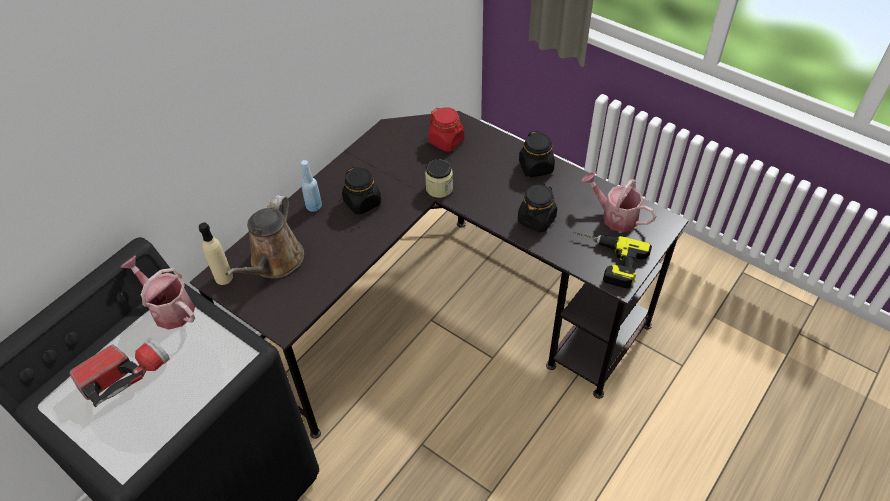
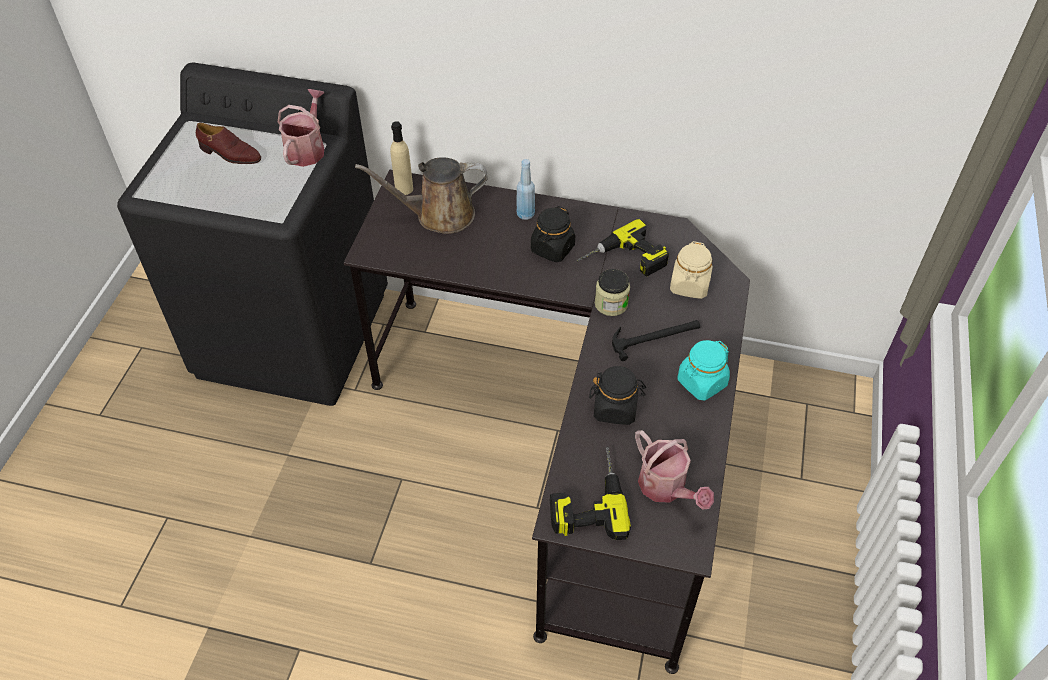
camera: 65 degrees right, 0 degrees up
flashlight [69,338,170,407] -> brown shoe [196,123,261,164]
red jar [428,107,464,152] -> beige jar [670,241,713,299]
black jar [519,131,555,177] -> turquoise jar [678,340,730,401]
watering can [581,172,657,232] -> watering can turned 135 degrees clockwise [635,430,714,510]
none -> power drill [577,219,669,277]
none -> hammer [612,320,700,361]

